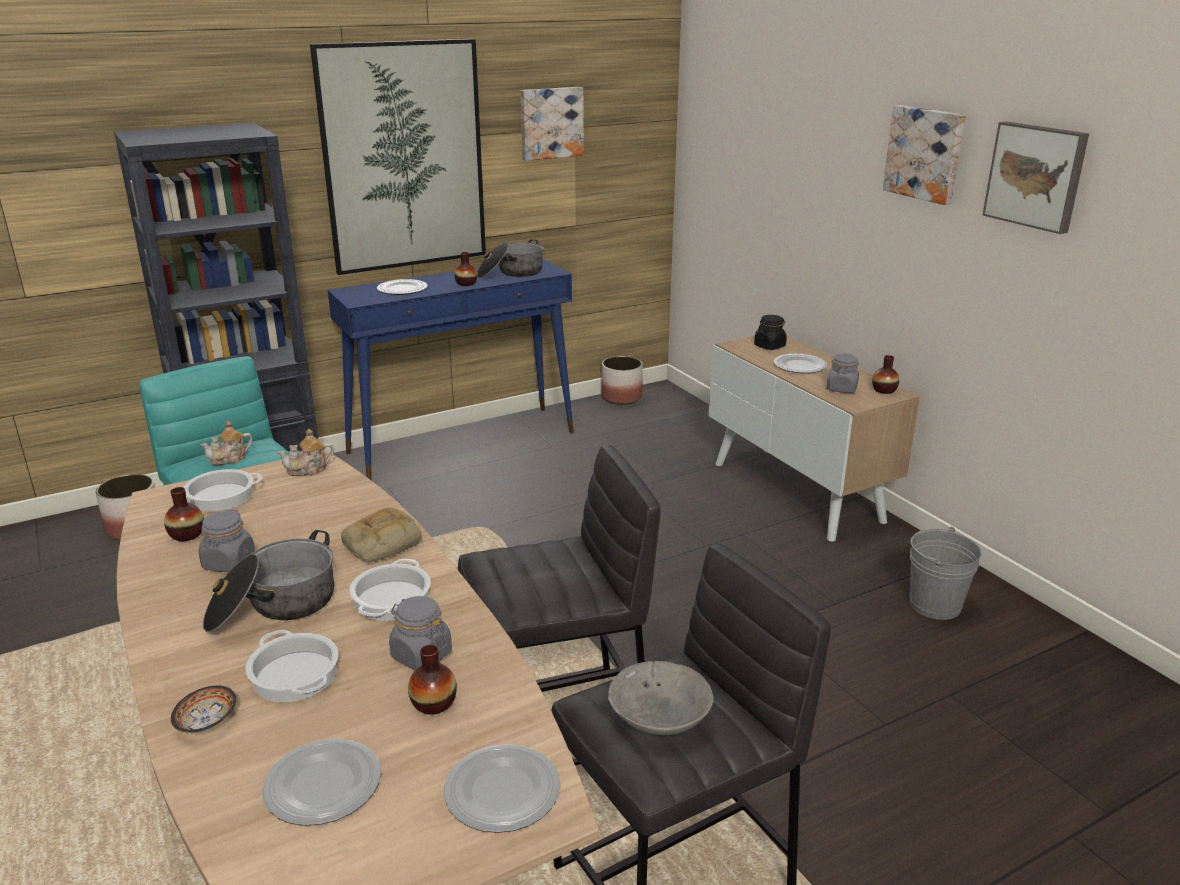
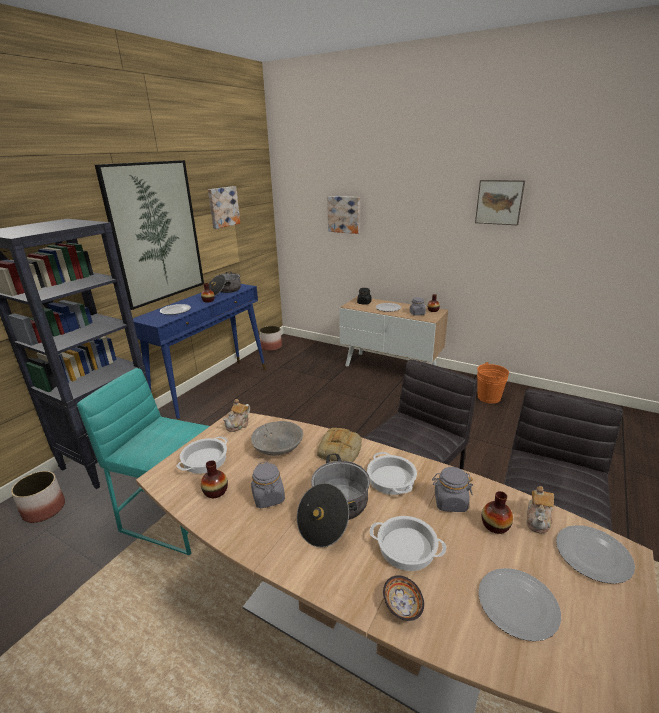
camera: 30 degrees left, 0 degrees up
teapot [200,421,252,465] -> teapot moved to [526,486,554,534]
grey bowl [608,661,713,735] -> grey bowl moved to [251,421,303,456]
picture [883,105,966,205] -> picture moved to [327,196,360,234]
grey bucket [909,527,982,620] -> orange bucket [477,362,509,404]

